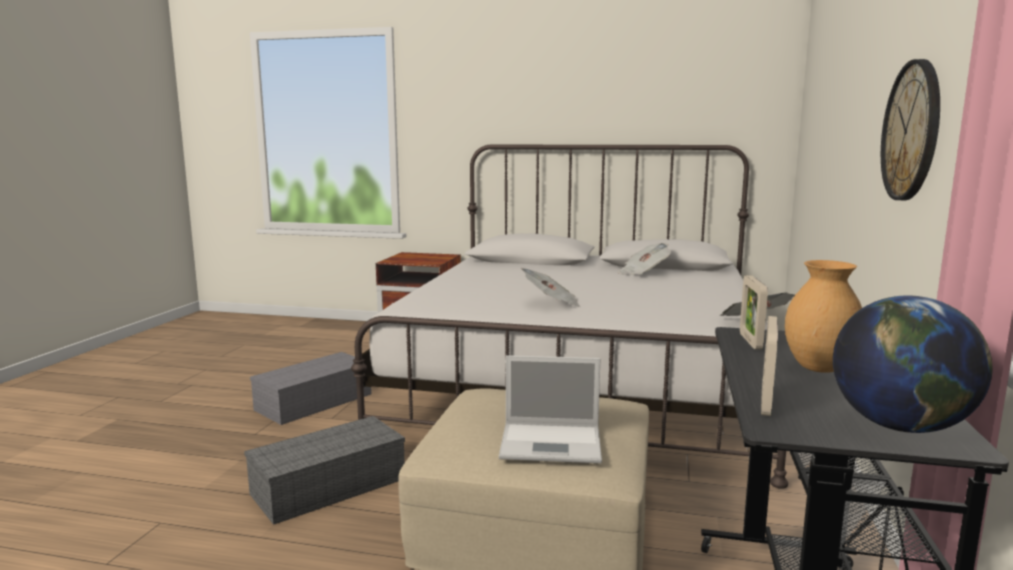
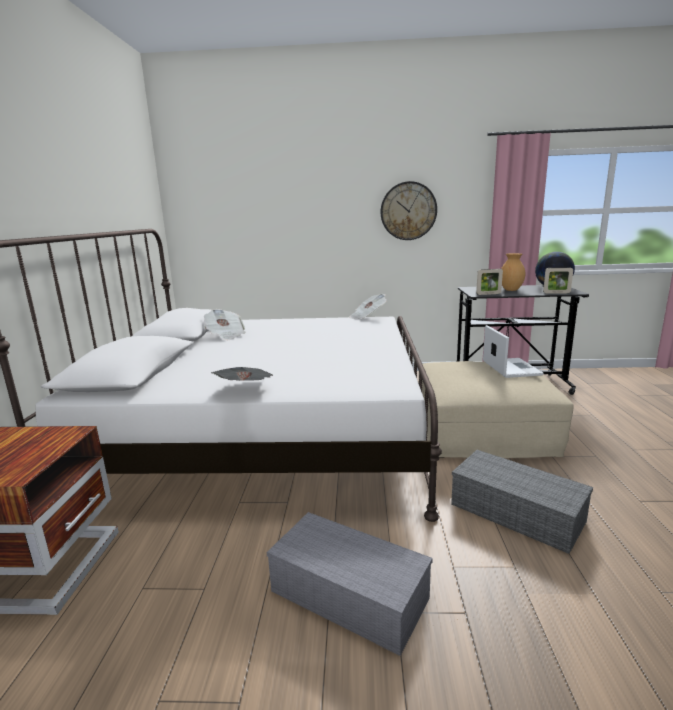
camera: 100 degrees left, 5 degrees up
newspaper [521,268,581,307] -> newspaper moved to [211,367,273,381]

